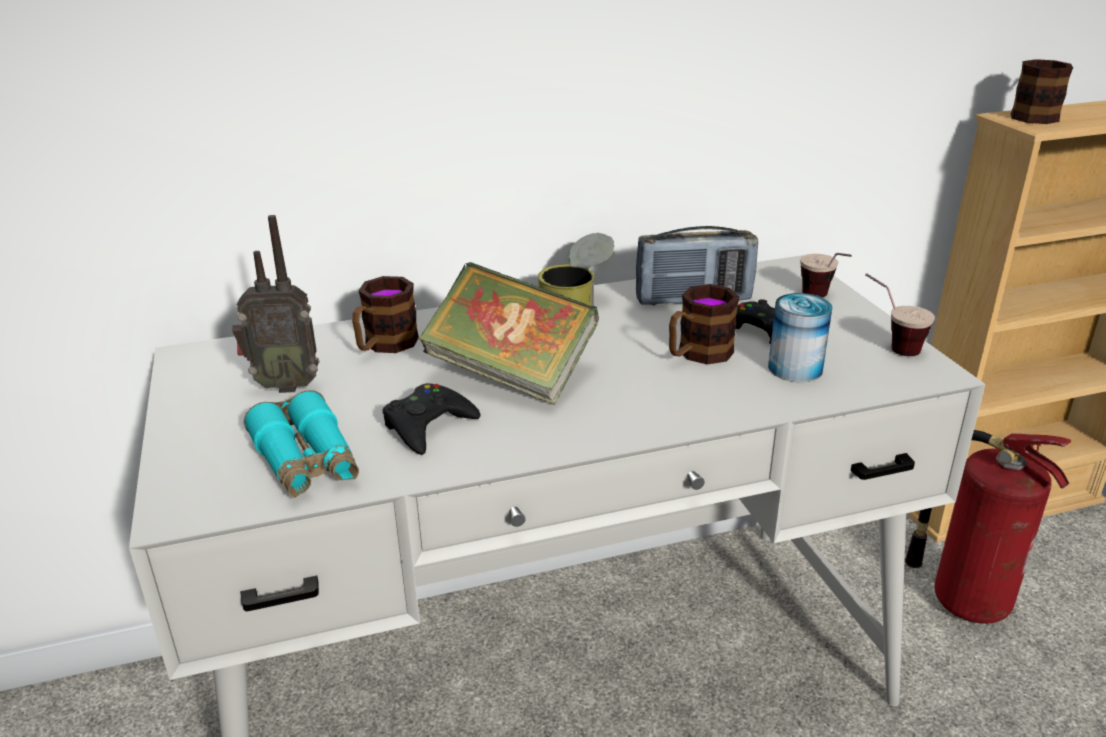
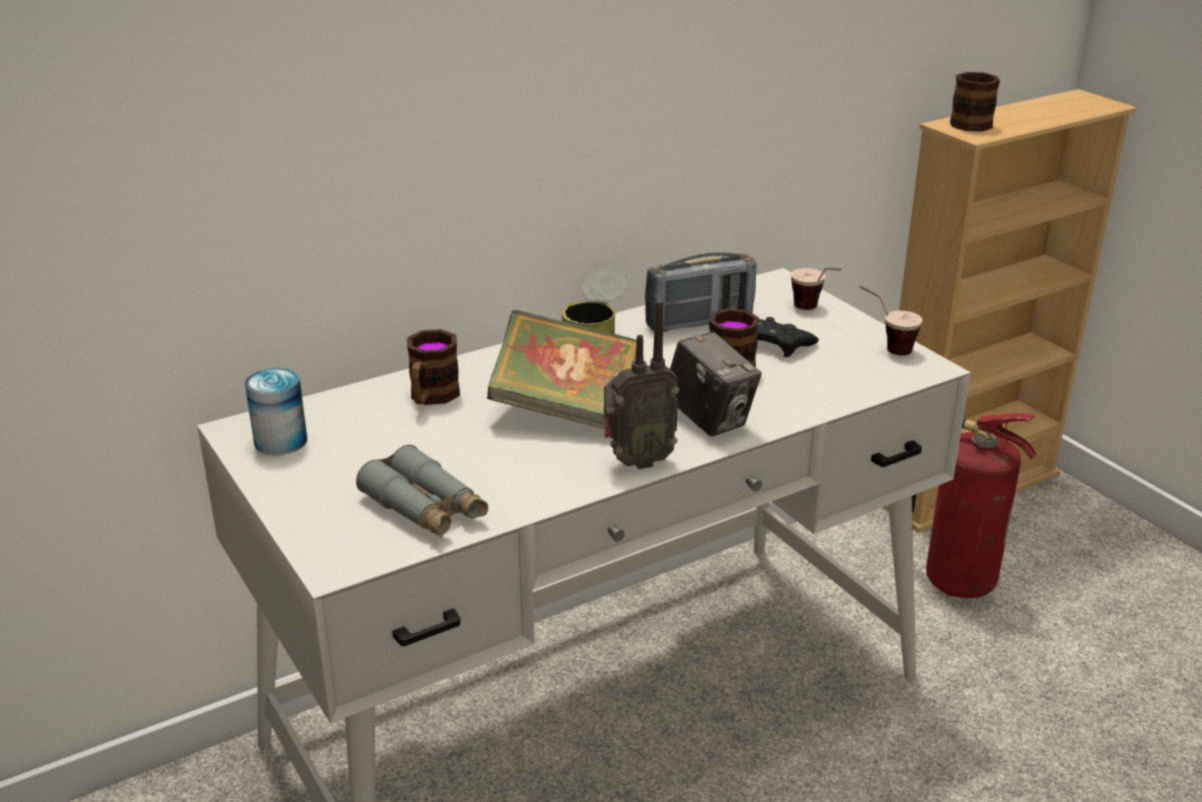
camera: 15 degrees left, 0 degrees up
radio [232,215,319,393] -> radio moved to [604,300,679,469]
turquoise binoculars [244,390,359,498] -> grey binoculars [356,445,488,537]
black game controller [382,383,480,455] -> none
can [768,293,832,382] -> can moved to [245,368,307,455]
none -> camera [670,332,762,436]

